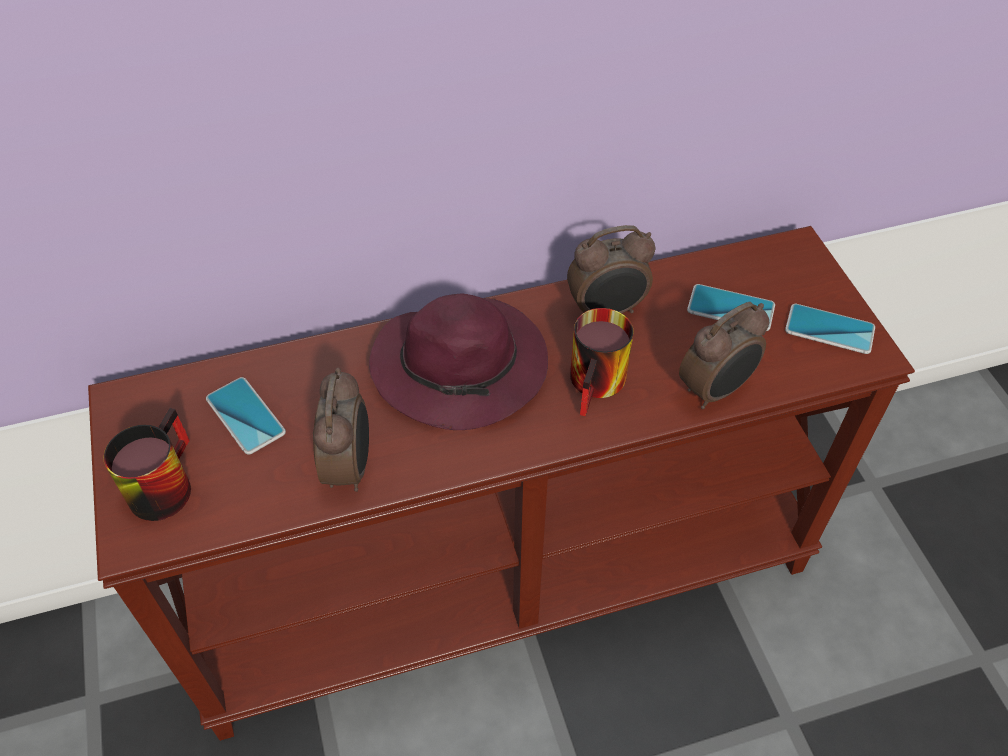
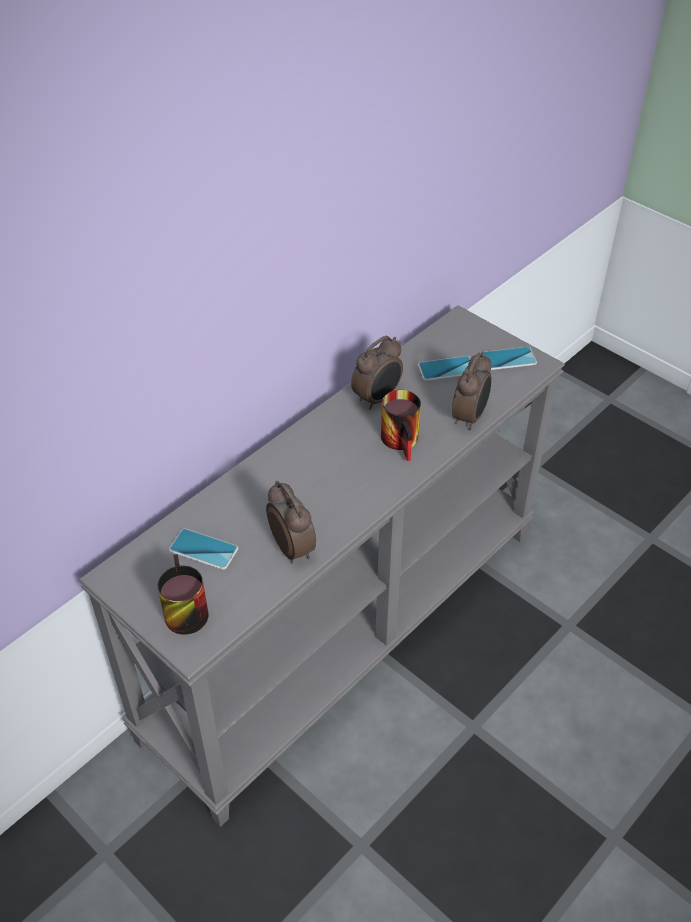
camera: 30 degrees left, 5 degrees down
brown console table [88,226,915,741] -> grey console table [79,305,565,827]
purple hat [369,293,548,430] -> none

